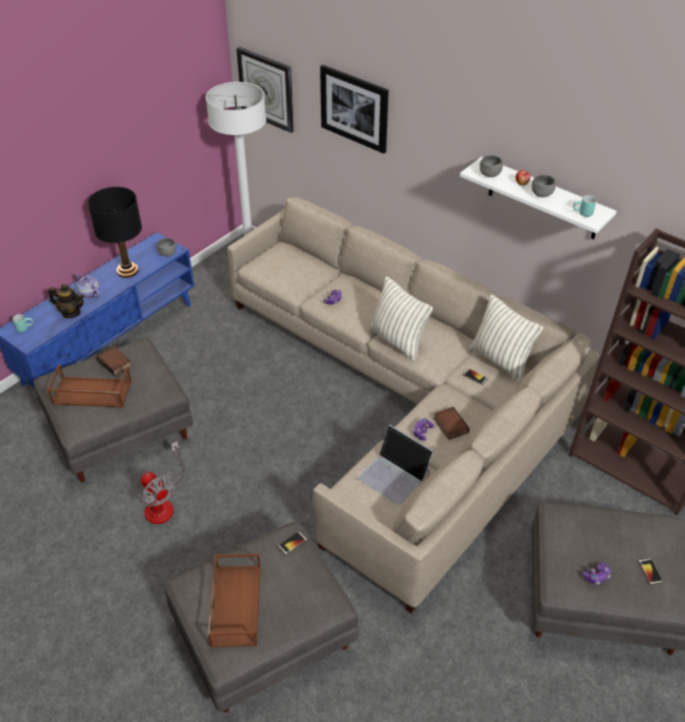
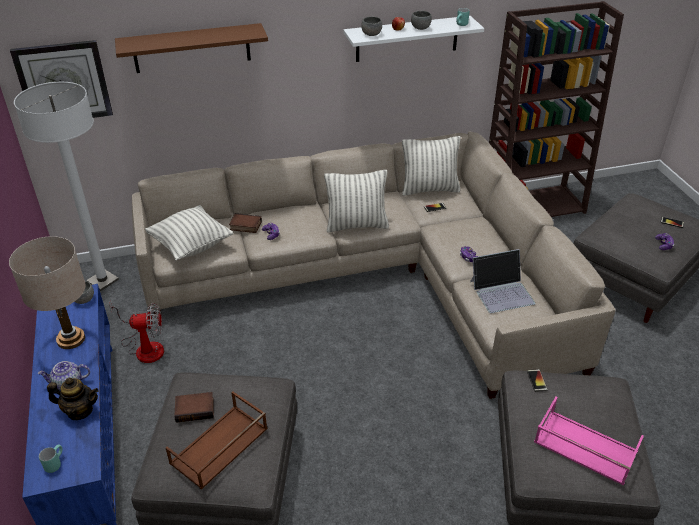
camera: 55 degrees left, 5 degrees down
teapot [48,284,84,318] -> teapot turned 45 degrees clockwise [47,378,99,420]
black table lamp [88,187,142,278] -> beige table lamp [9,236,86,349]
fan [140,441,184,524] -> fan moved to [109,301,164,363]
brown tray [207,554,261,647] -> pink tray [534,397,644,486]
picture [320,65,389,154] -> brown shelf [115,23,268,73]
book [434,407,470,440] -> book moved to [229,213,262,233]
none -> pillow [145,205,233,261]

